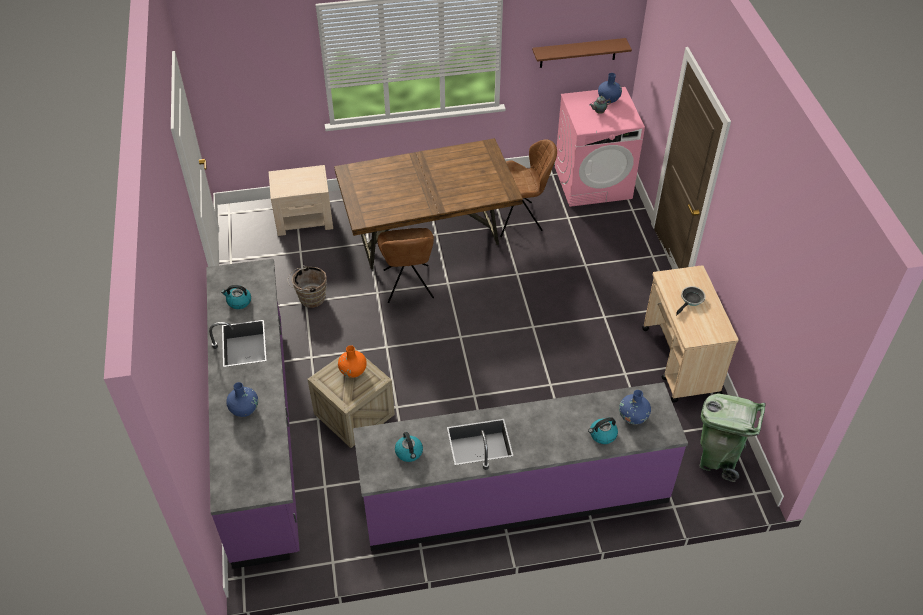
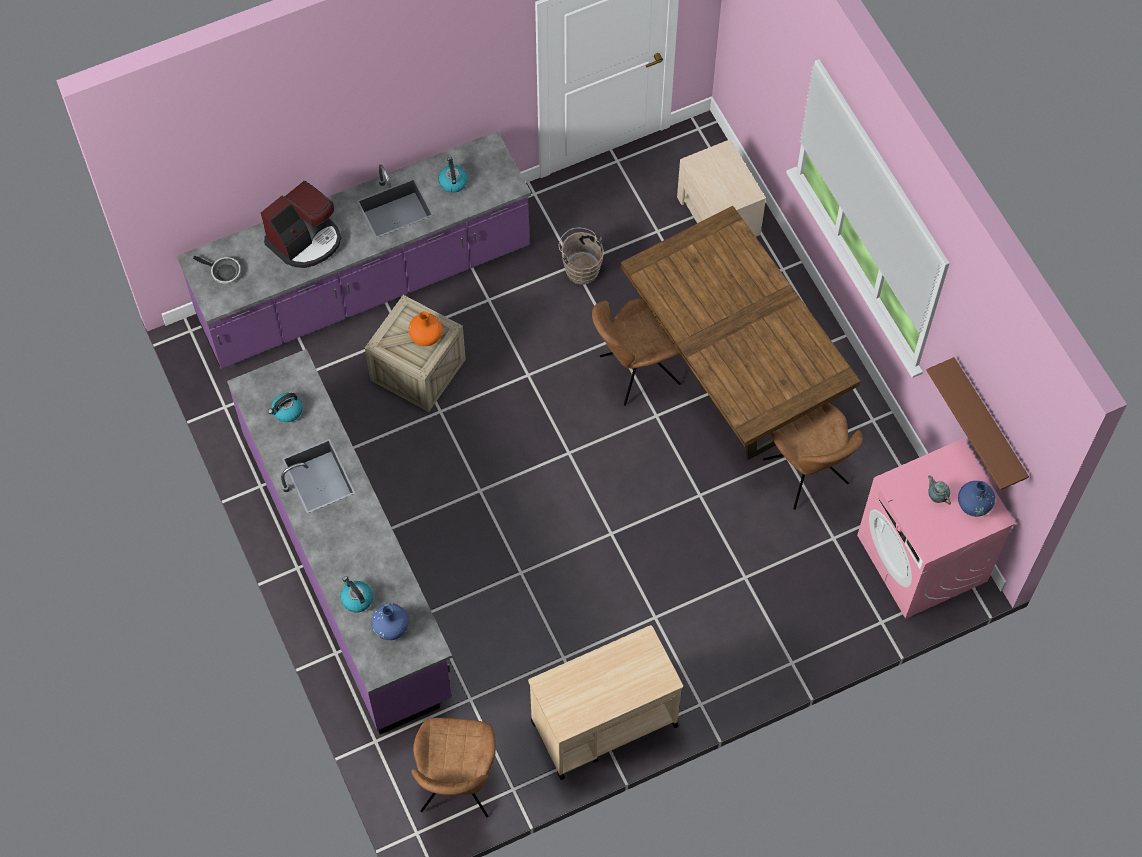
camera: 75 degrees right, 15 degrees up
blue vase [226,382,258,417] -> coffee machine [261,181,341,268]
frying pan [676,286,706,315] -> frying pan moved to [193,256,241,284]
green trash can [699,393,766,482] -> brown chair [412,718,496,817]

